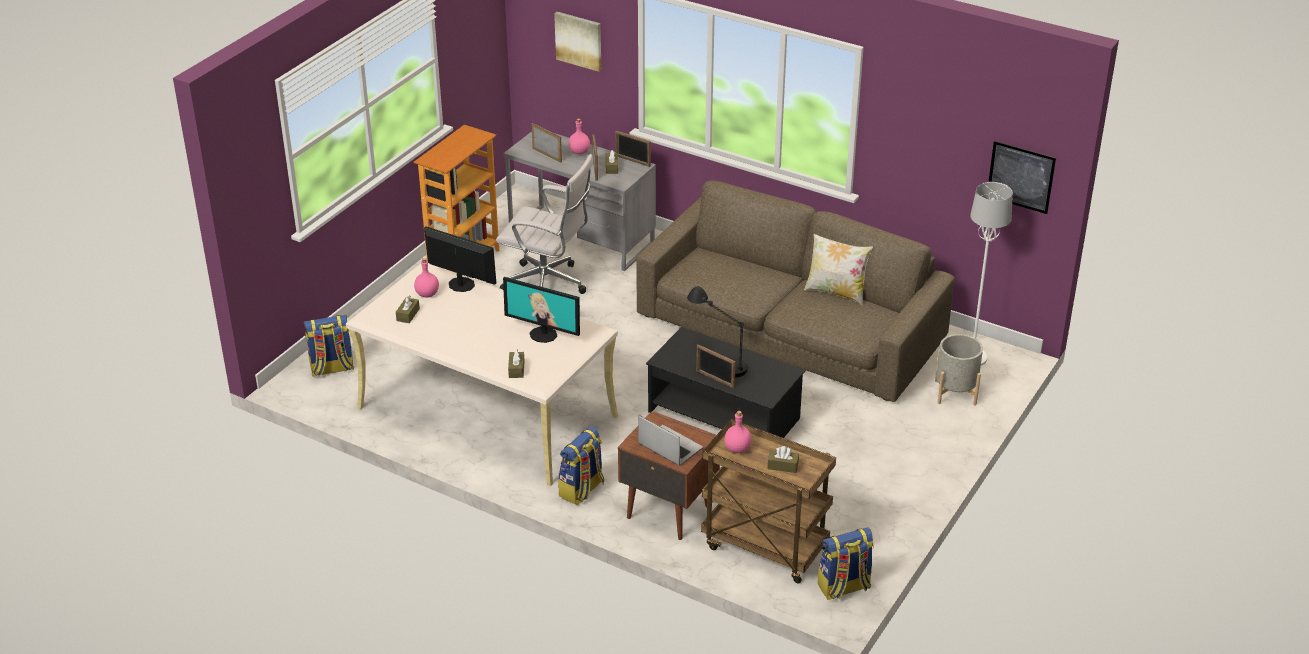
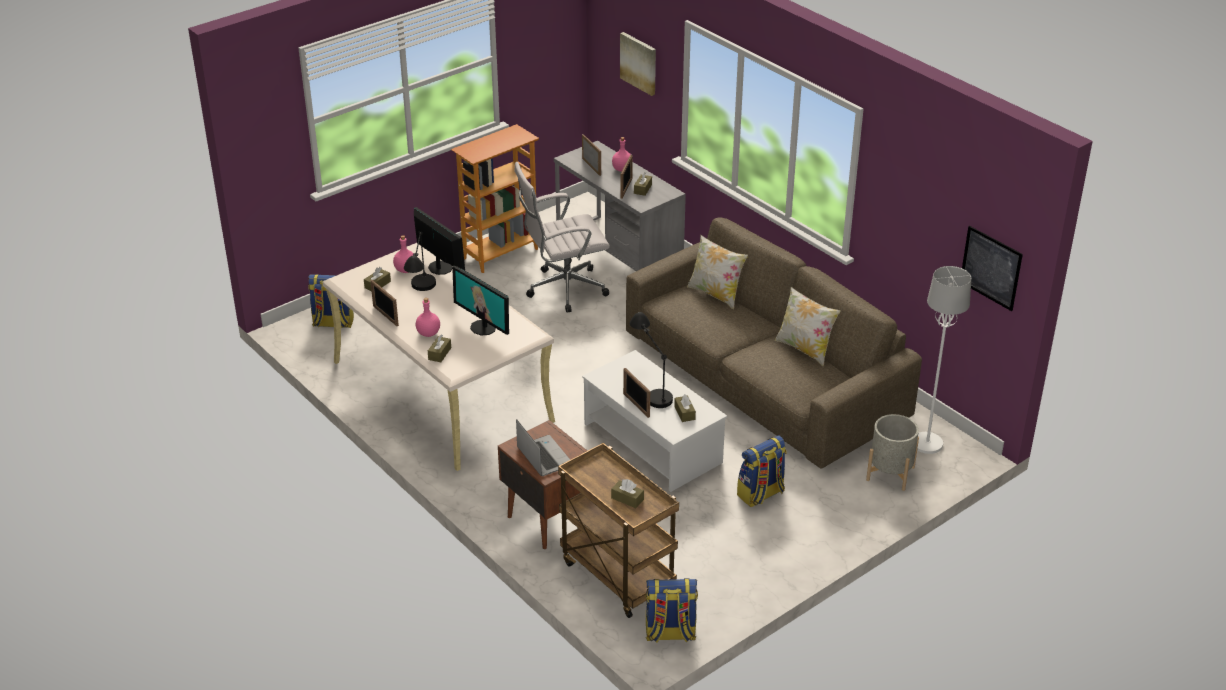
camera: 20 degrees right, 0 degrees up
white office chair [496,154,594,294] -> white office chair turned 120 degrees clockwise [514,162,610,313]
backpack [558,427,605,505] -> backpack moved to [737,435,787,507]
picture frame [615,130,651,167] -> picture frame moved to [371,280,399,326]
black coffee table [646,327,805,438] -> white coffee table [582,350,727,492]
pink bottle [724,411,752,453] -> pink bottle moved to [416,298,440,337]
none -> black table lamp [404,232,436,291]
none -> brown tissue box [674,394,696,422]
none -> pillow [687,235,748,309]

